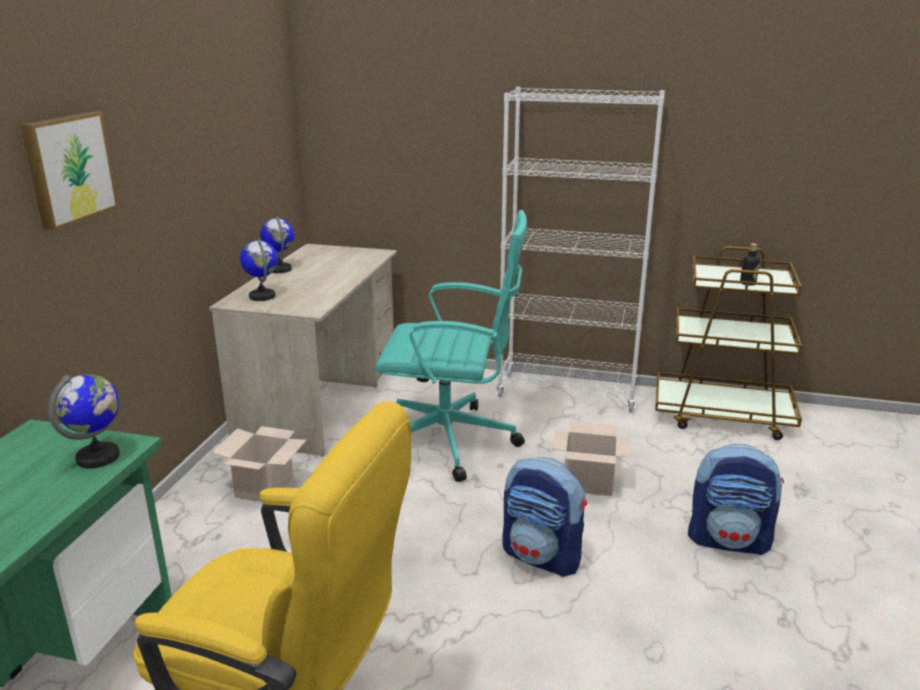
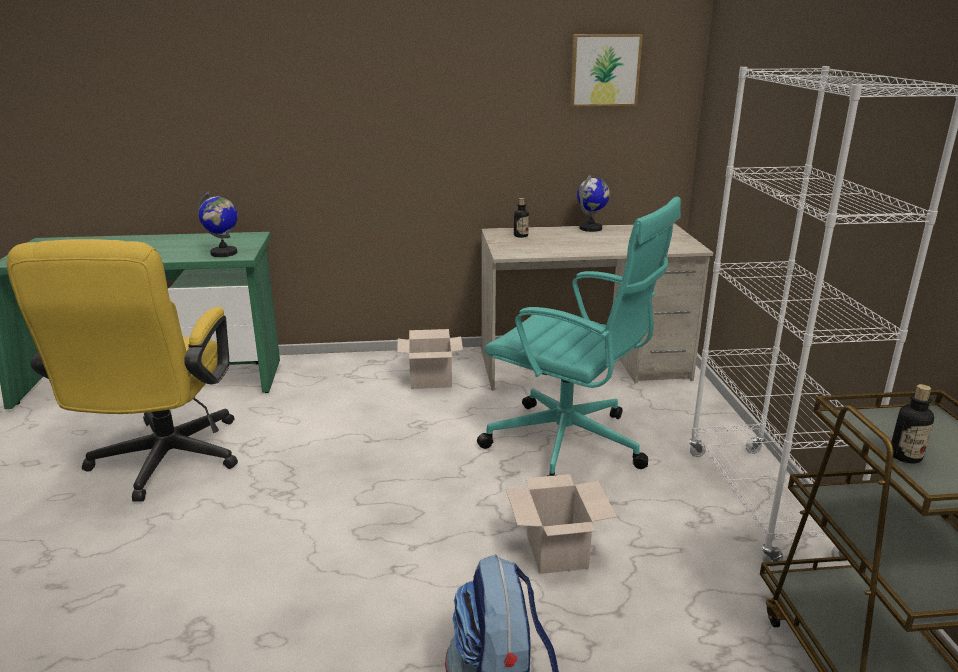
camera: 70 degrees right, 0 degrees up
picture [21,111,119,230] -> picture moved to [570,34,643,107]
globe [240,239,278,301] -> bottle [514,198,529,238]
turquoise office chair [375,210,527,482] -> turquoise office chair turned 45 degrees counterclockwise [477,197,681,476]
backpack [502,457,587,577] -> none

